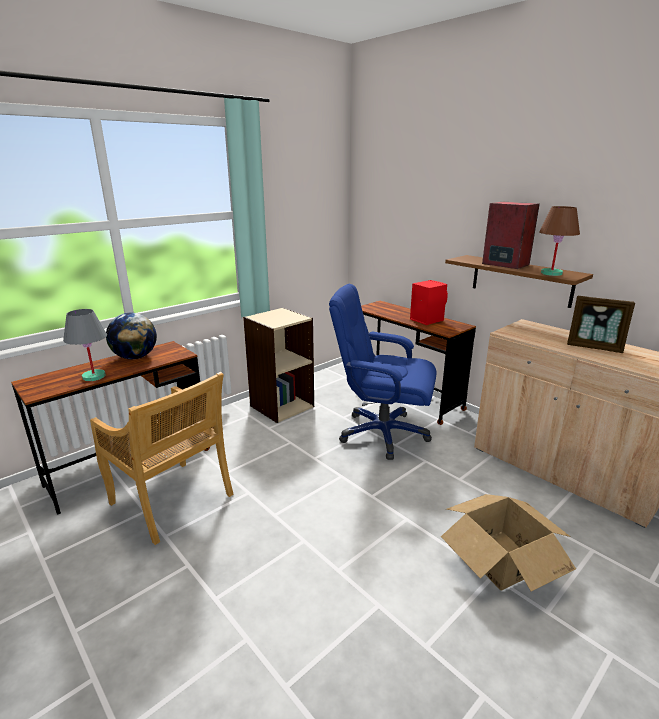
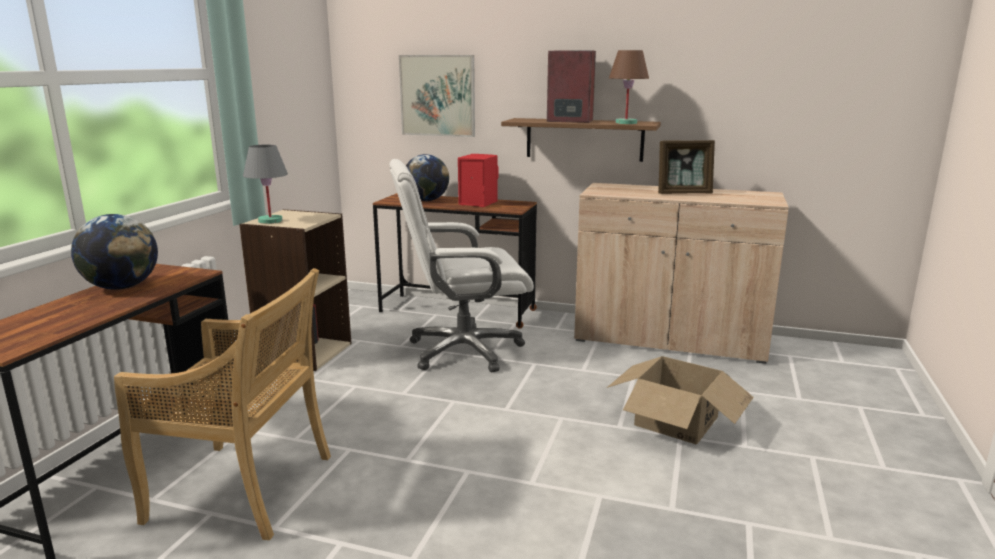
camera: 30 degrees left, 5 degrees down
grey table lamp [63,309,107,381] -> grey table lamp moved to [243,145,288,224]
blue office chair [329,284,437,460] -> white office chair [389,159,534,372]
none -> picture [399,55,475,137]
none -> globe [406,154,449,201]

